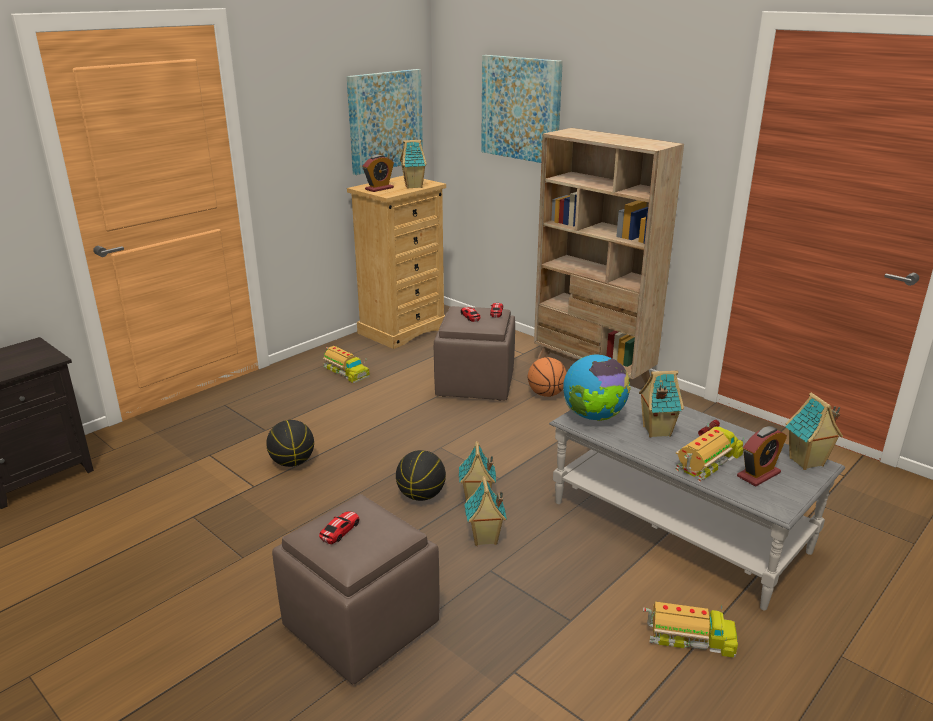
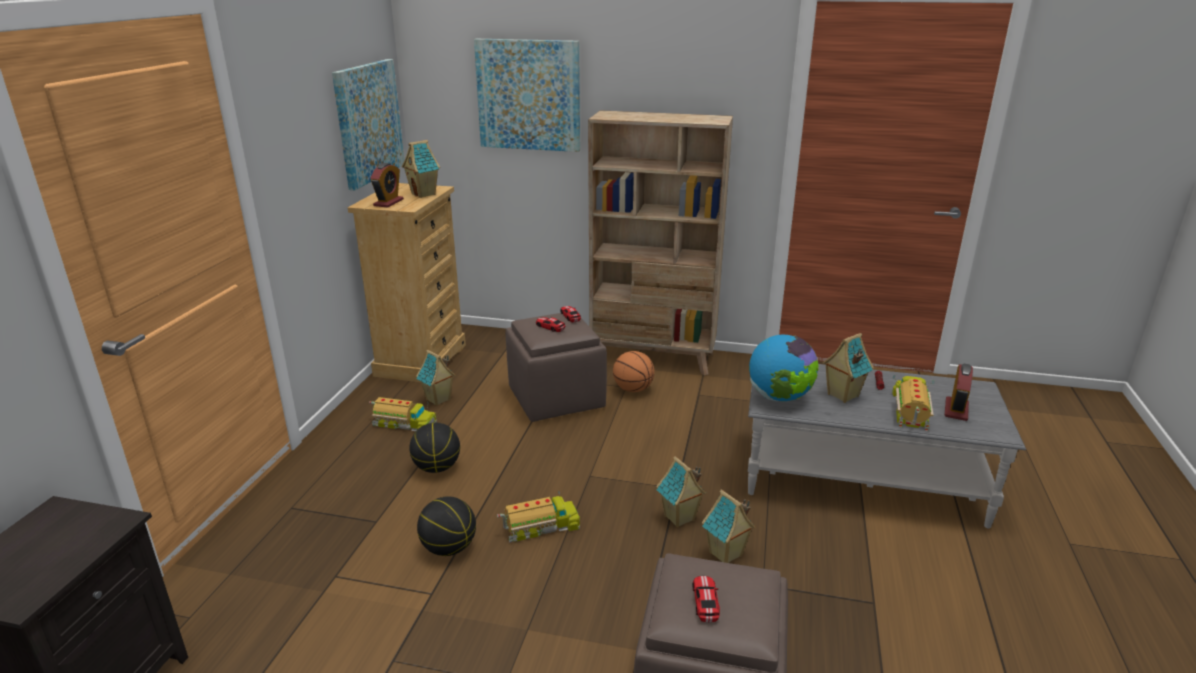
camera: 30 degrees left, 0 degrees up
basketball [396,450,446,501] -> basketball moved to [409,423,460,473]
toy truck [643,602,738,658] -> toy truck moved to [497,492,580,543]
toy house [785,392,843,470] -> toy house moved to [416,350,456,406]

